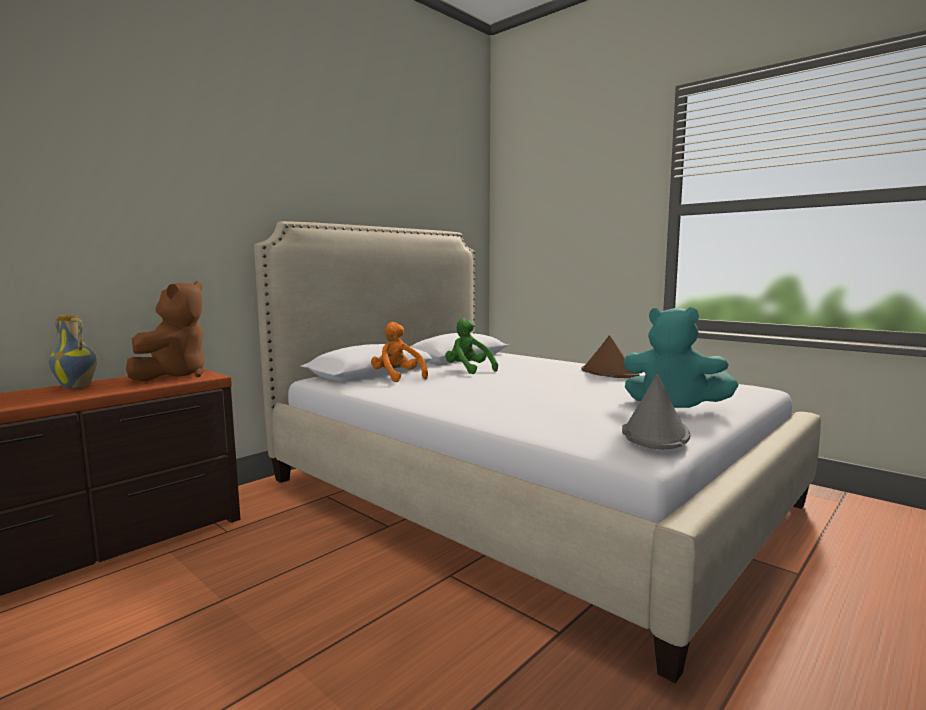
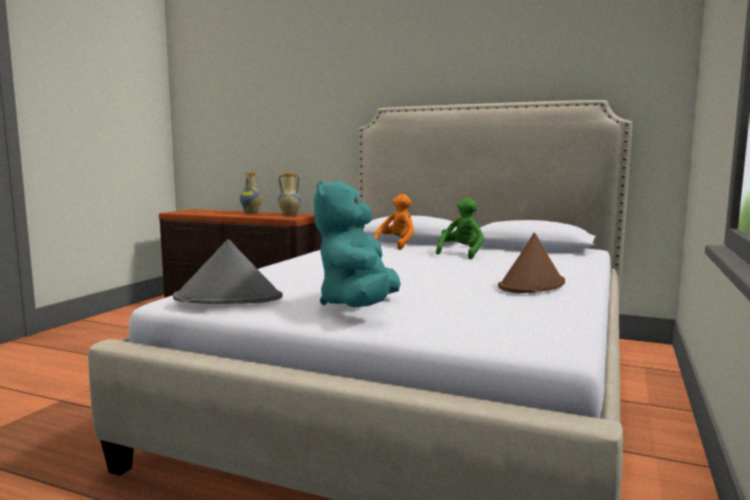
camera: 70 degrees right, 0 degrees up
brown plush toy [126,281,205,381] -> vase [278,173,301,216]

